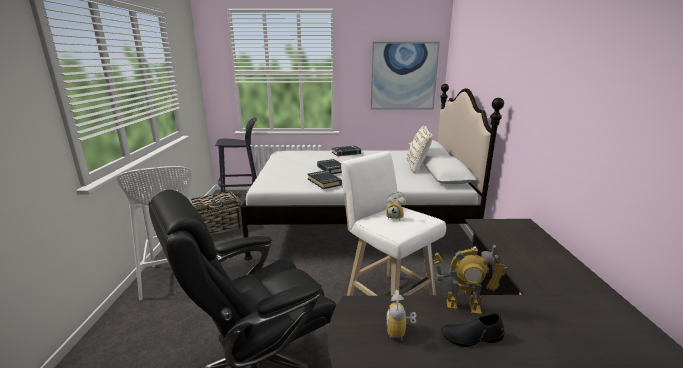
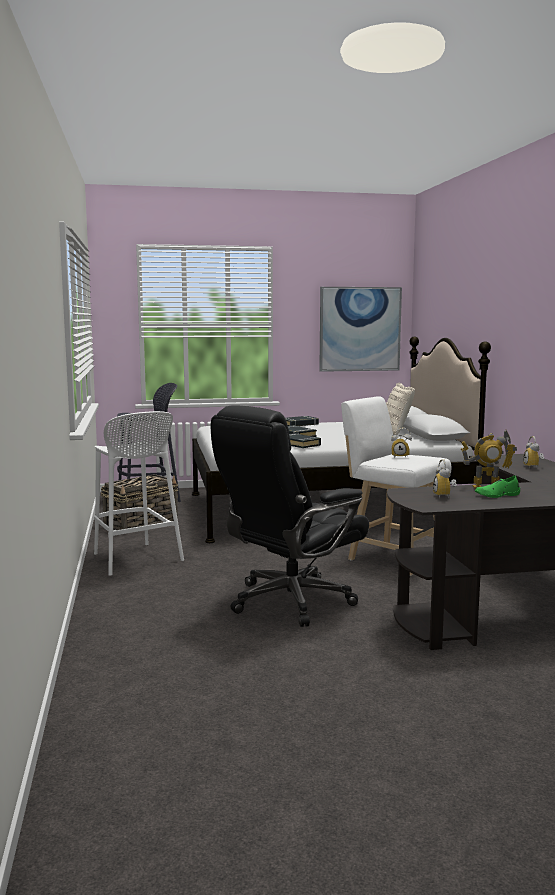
camera: 10 degrees left, 10 degrees down
black shoe [441,314,505,347] -> green shoe [475,476,520,498]
none -> alarm clock [523,436,544,469]

